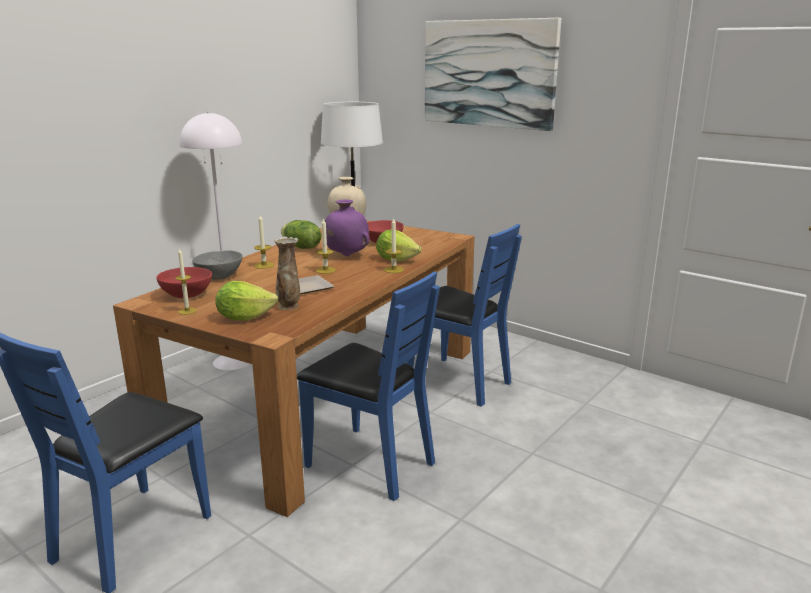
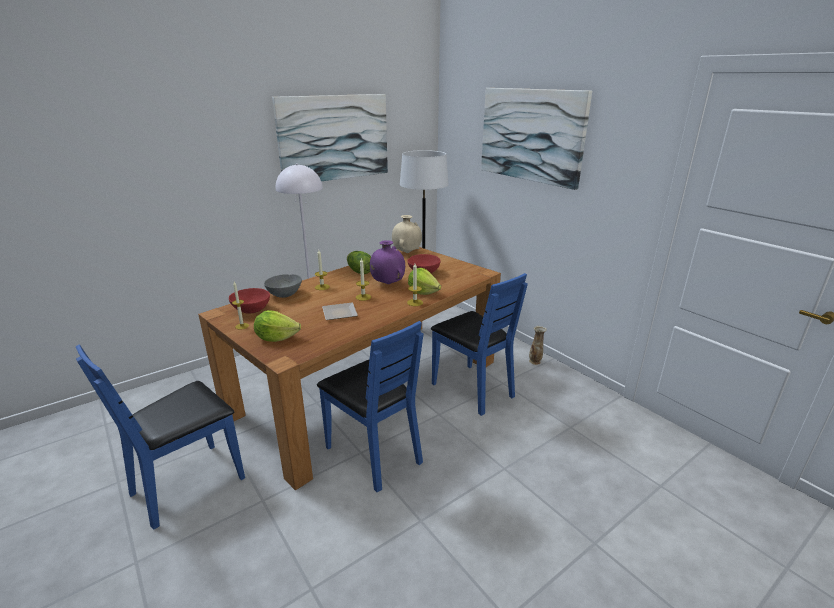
camera: 15 degrees right, 5 degrees up
vase [274,237,300,310] -> vase moved to [529,326,547,365]
none -> picture [272,94,388,181]

